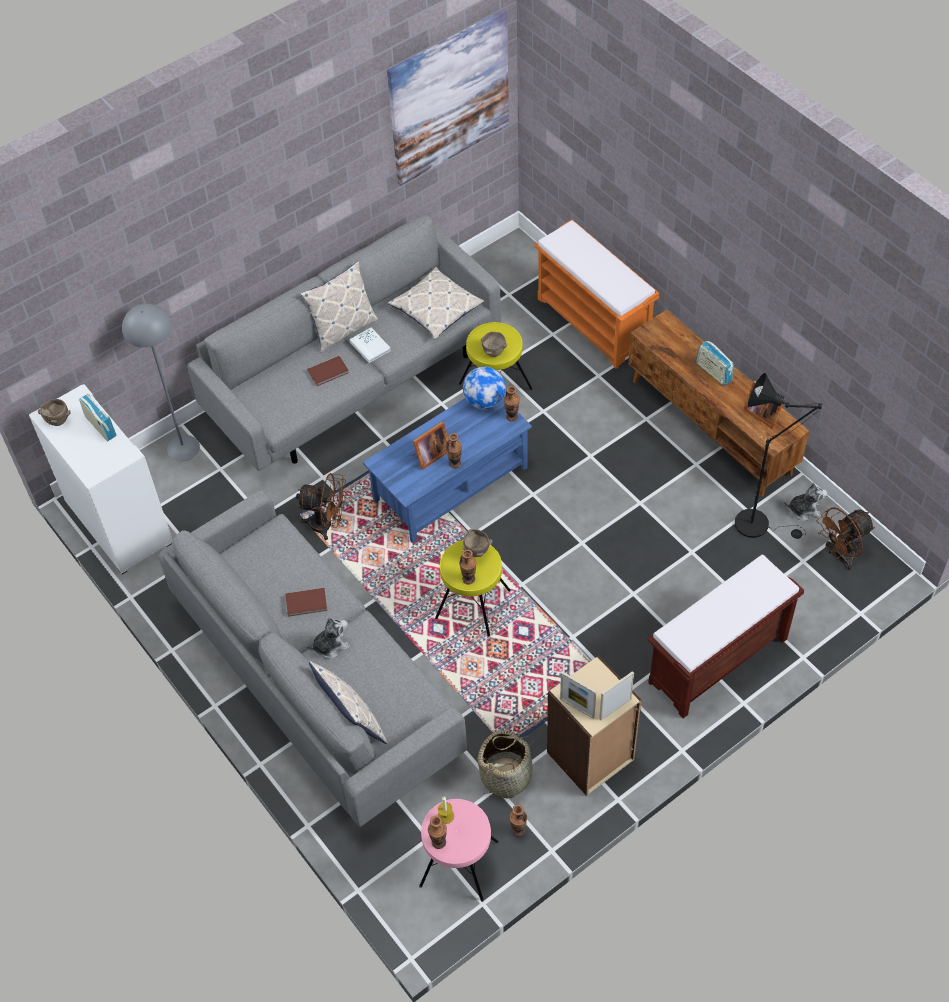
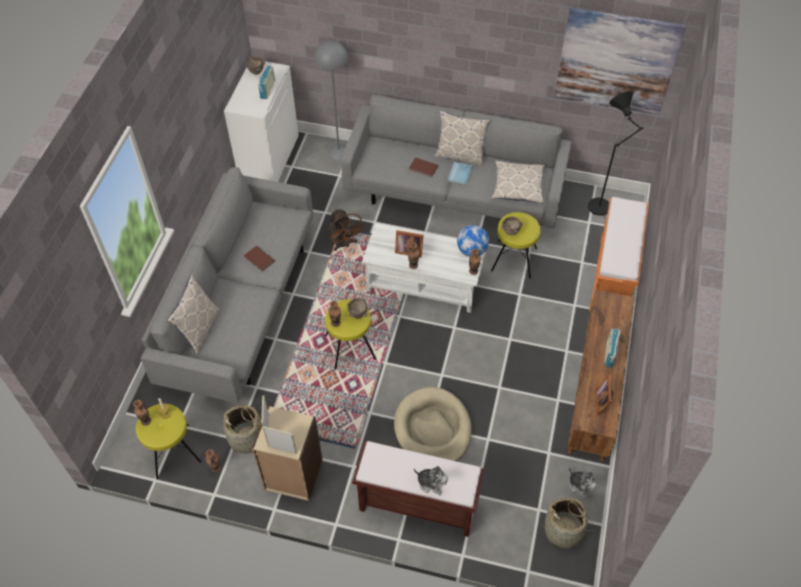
camera: 50 degrees right, 0 degrees up
plush toy [306,618,350,659] -> plush toy moved to [414,466,448,496]
white book [350,327,391,363] -> blue book [448,162,472,185]
blue coffee table [363,398,532,543] -> white coffee table [362,223,486,313]
pink stool [419,799,499,902] -> yellow stool [136,404,202,479]
black floor lamp [735,373,822,539] -> black floor lamp moved to [588,91,643,216]
brown fan [817,507,875,570] -> basket [540,497,596,548]
none -> beige dog bed [394,387,472,461]

